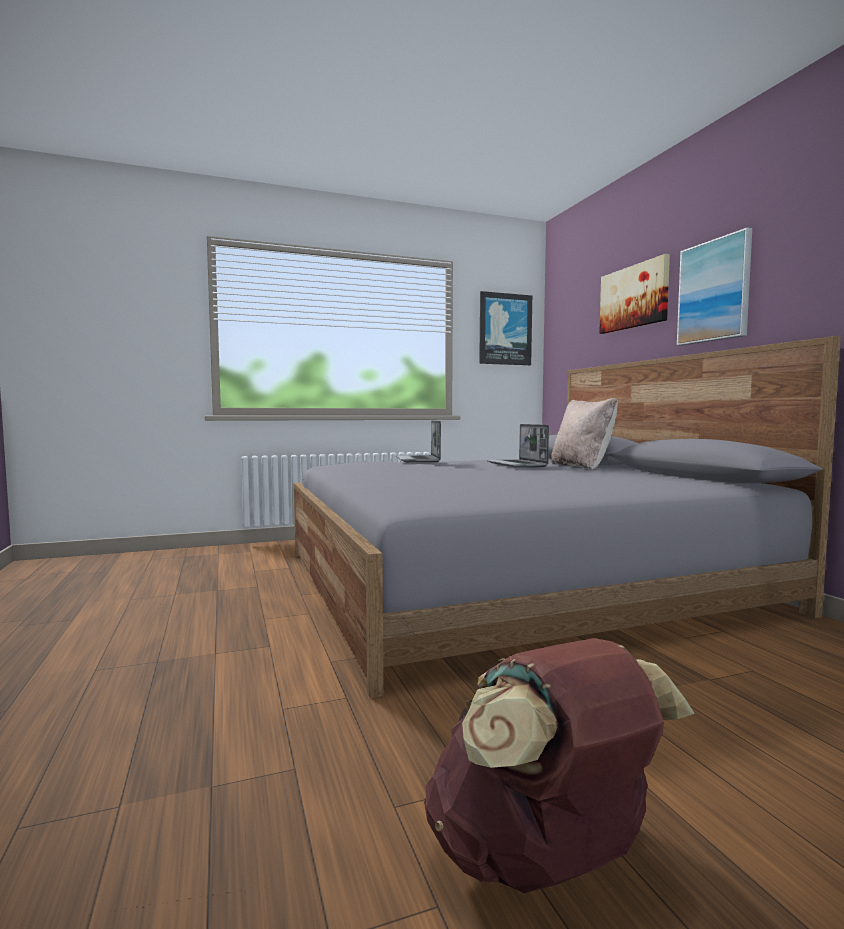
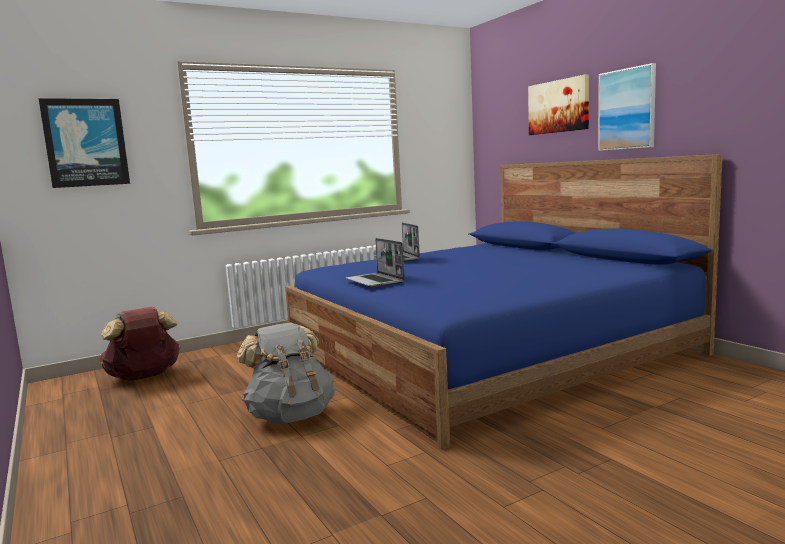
camera: 10 degrees left, 5 degrees up
grey bed [294,336,841,698] -> blue bed [285,154,723,450]
brown backpack [424,638,695,893] -> brown backpack moved to [99,307,180,380]
picture [479,291,532,365] -> picture moved to [39,98,130,188]
laptop [487,424,549,468] -> laptop moved to [345,238,405,287]
beige pillow [551,398,618,470] -> none
none -> grey backpack [237,322,335,424]

